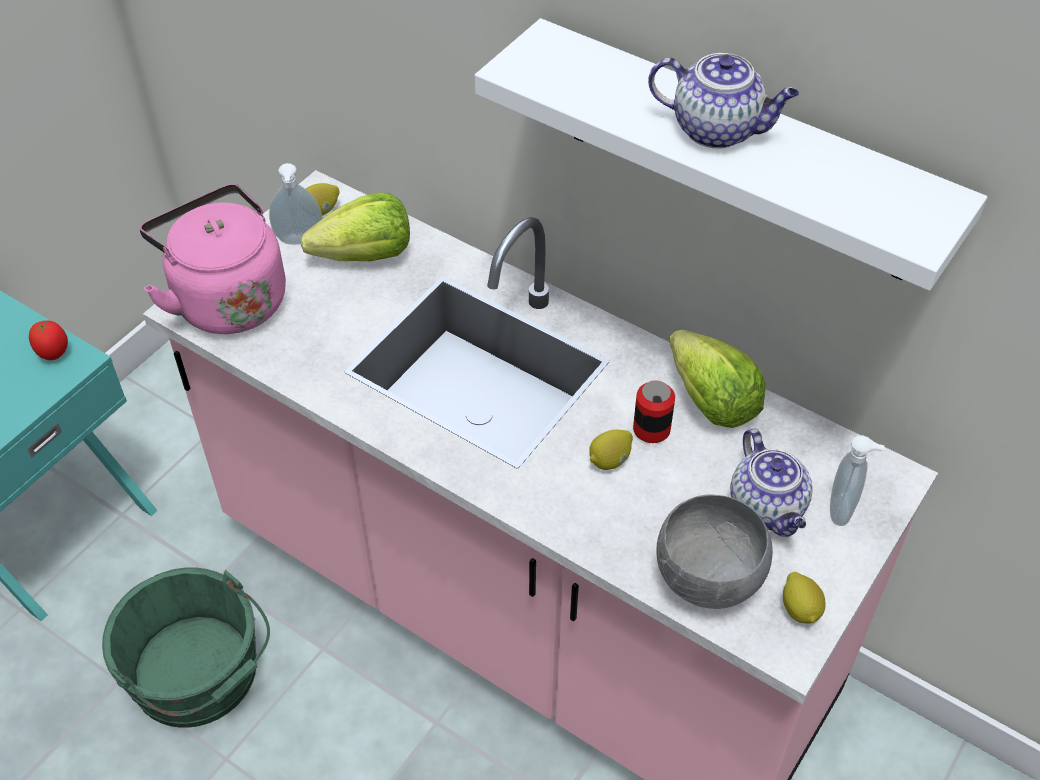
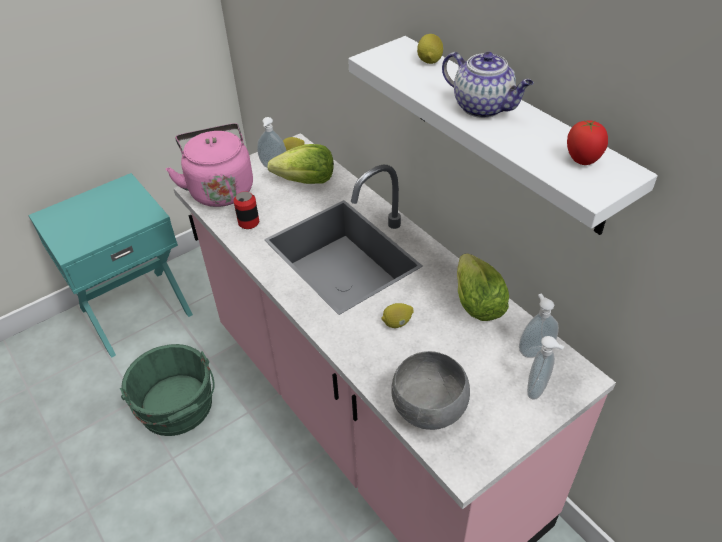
camera: 20 degrees right, 5 degrees down
tomato [29,320,68,360] -> tomato moved to [567,120,608,165]
can [633,381,675,443] -> can moved to [234,191,259,229]
teapot [730,428,813,537] -> none
lemon [783,572,825,624] -> lemon moved to [417,34,444,64]
none -> soap dispenser [519,294,559,358]

